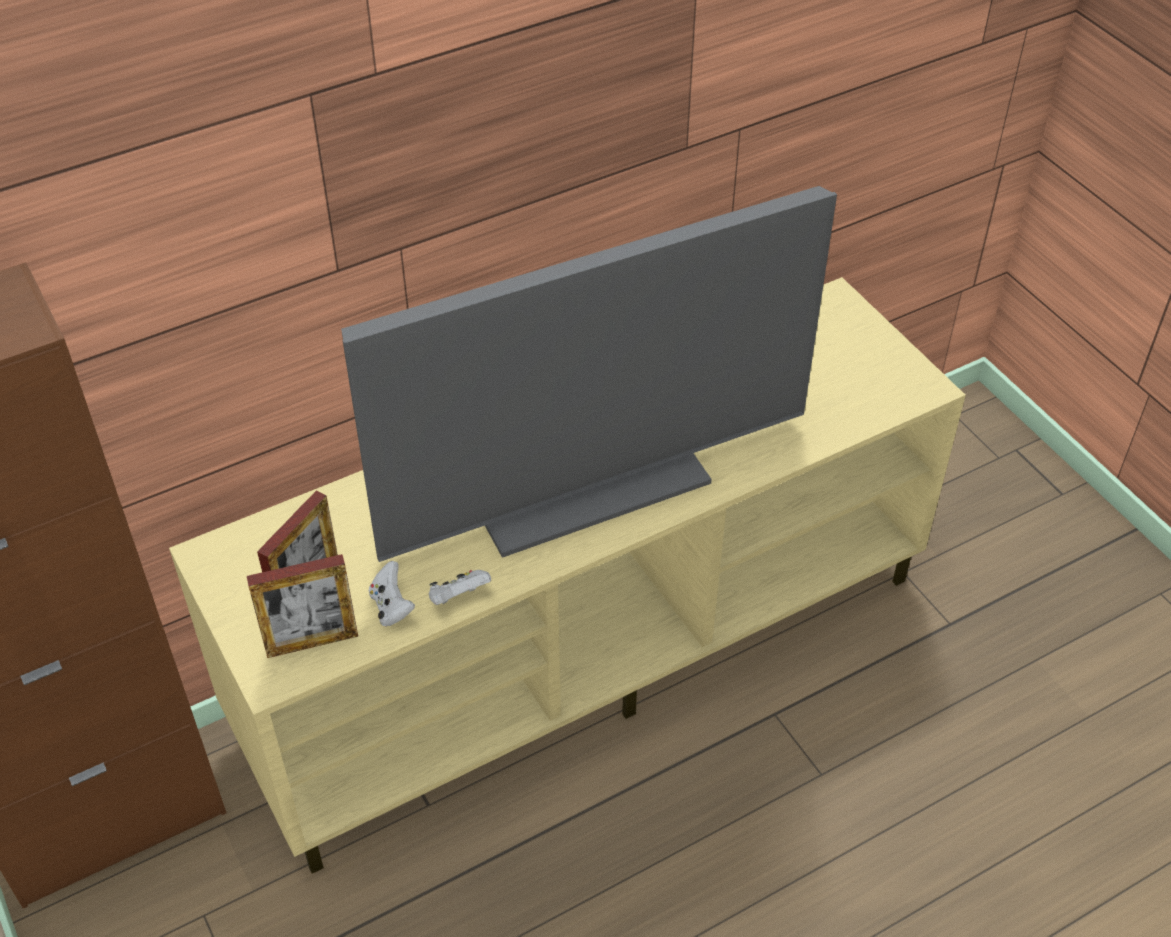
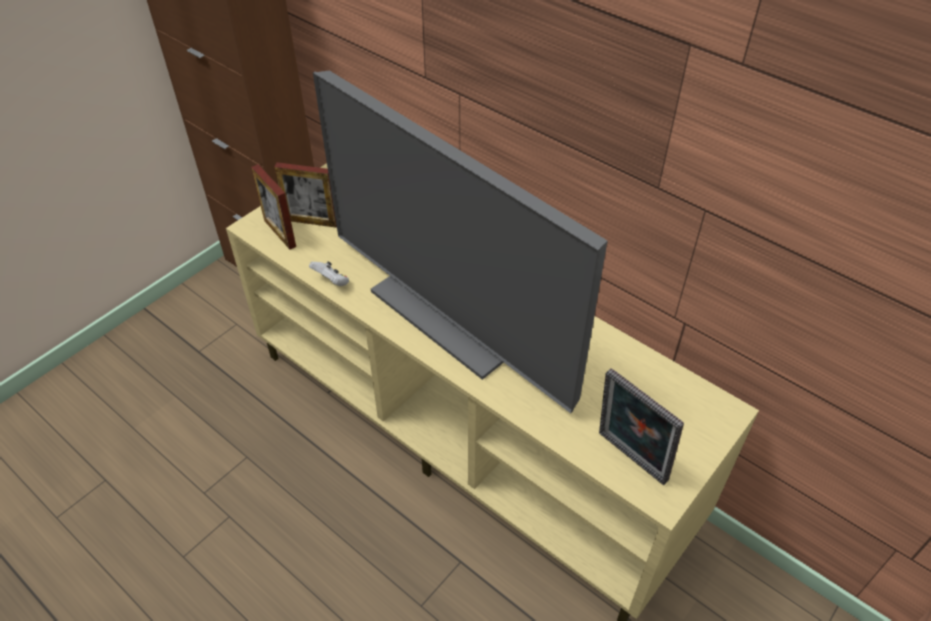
camera: 70 degrees right, 0 degrees up
white game controller [369,561,415,627] -> none
none -> picture frame [599,368,684,485]

